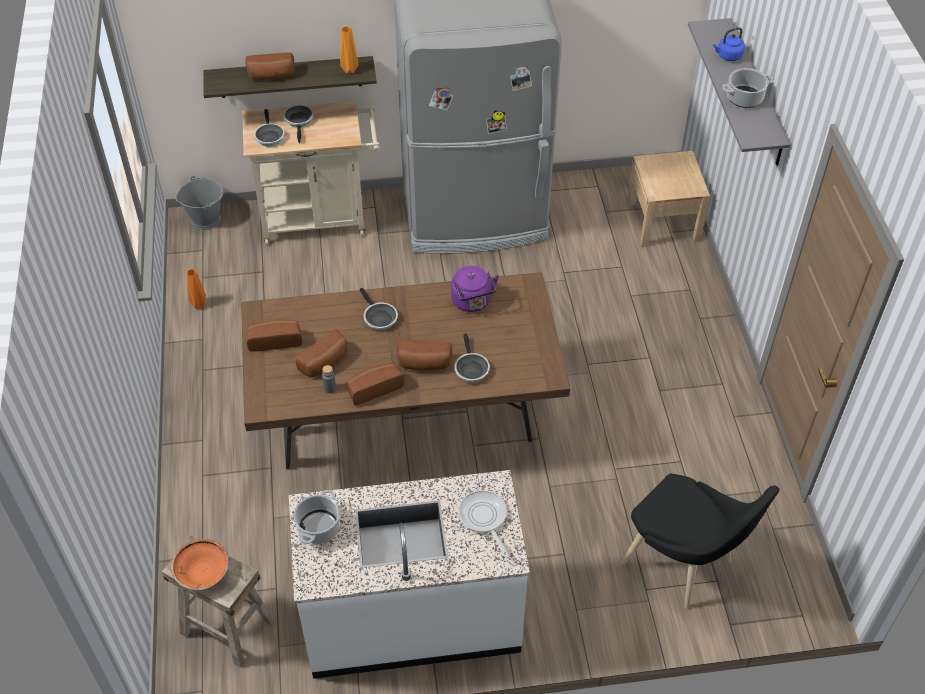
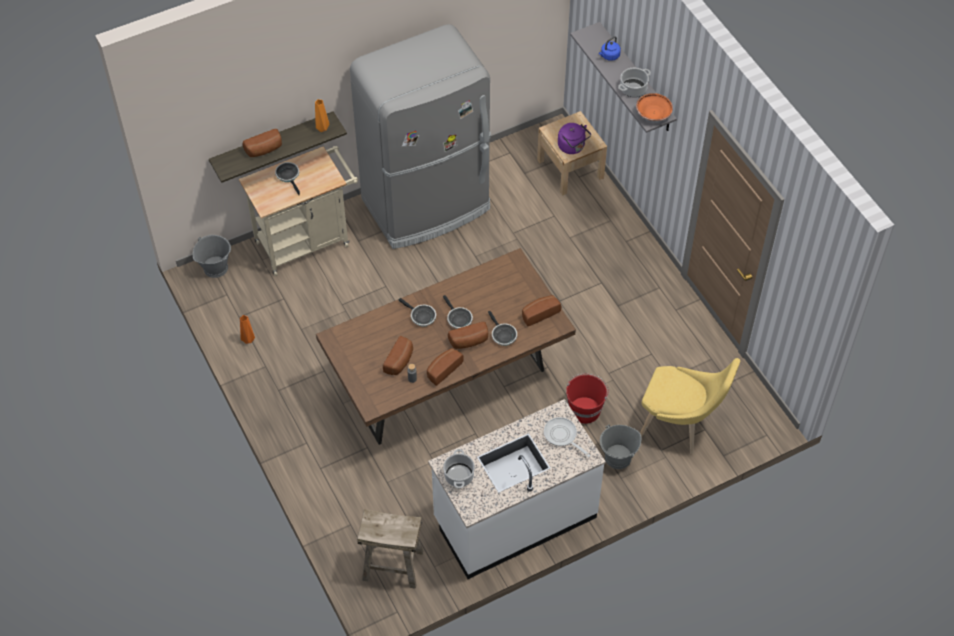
camera: 20 degrees left, 5 degrees up
orange bowl [171,539,229,590] -> orange bowl moved to [636,93,673,121]
bread [247,319,302,352] -> bread moved to [522,295,561,326]
frying pan [254,109,285,147] -> frying pan moved to [443,295,473,329]
purple kettle [451,266,499,312] -> purple kettle moved to [558,123,591,154]
black chair [621,474,779,609] -> yellow chair [640,358,740,455]
none -> red bucket [566,373,609,424]
none -> grey bucket [600,425,641,469]

